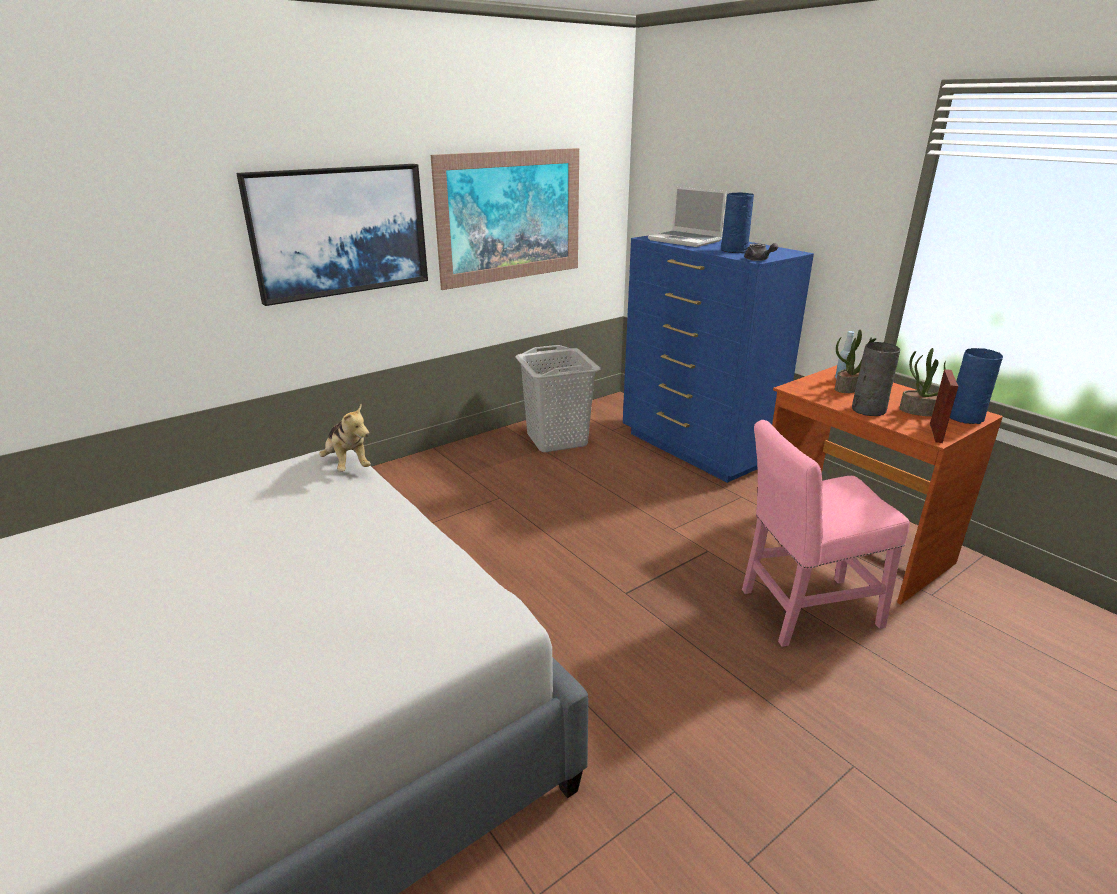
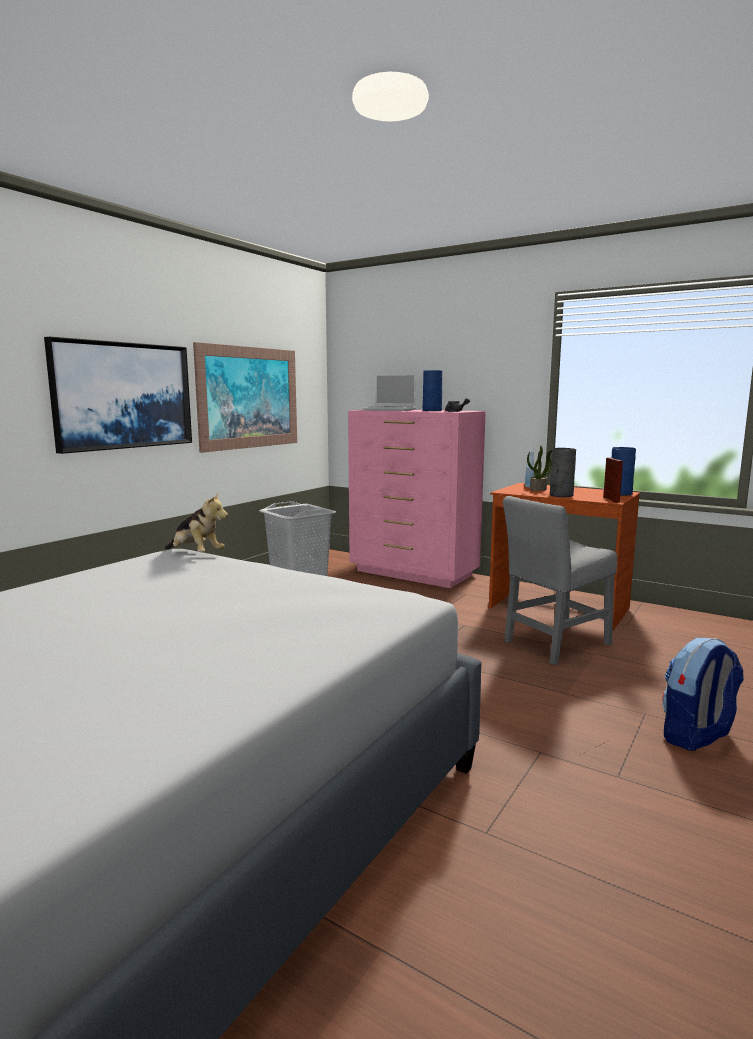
camera: 20 degrees left, 15 degrees down
blue dresser [623,236,814,483] -> pink dresser [348,410,486,588]
pink chair [742,420,910,647] -> grey chair [503,496,617,665]
potted plant [899,348,946,416] -> none
none -> backpack [662,638,744,751]

